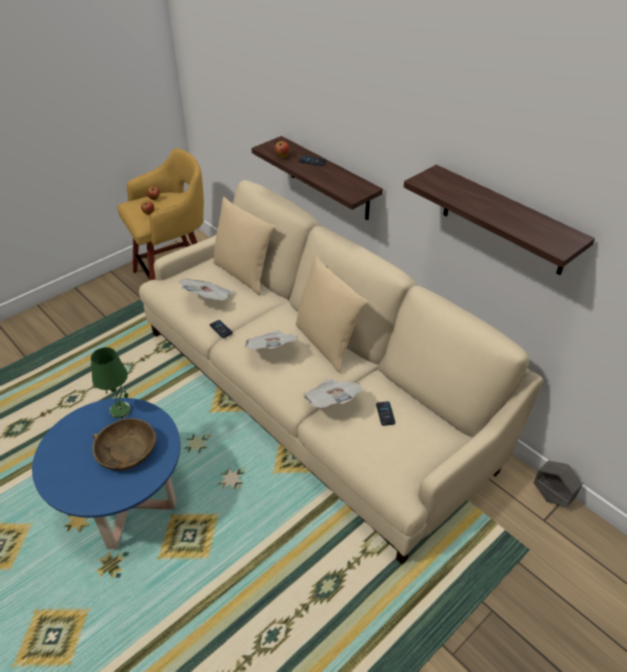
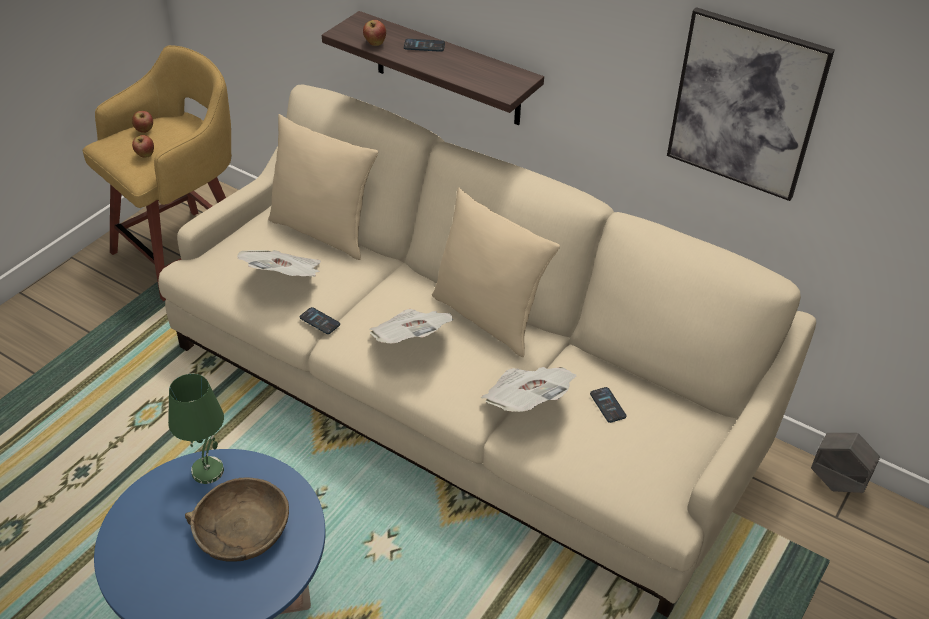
camera: 15 degrees left, 0 degrees up
shelf [404,165,595,275] -> picture [667,7,835,201]

